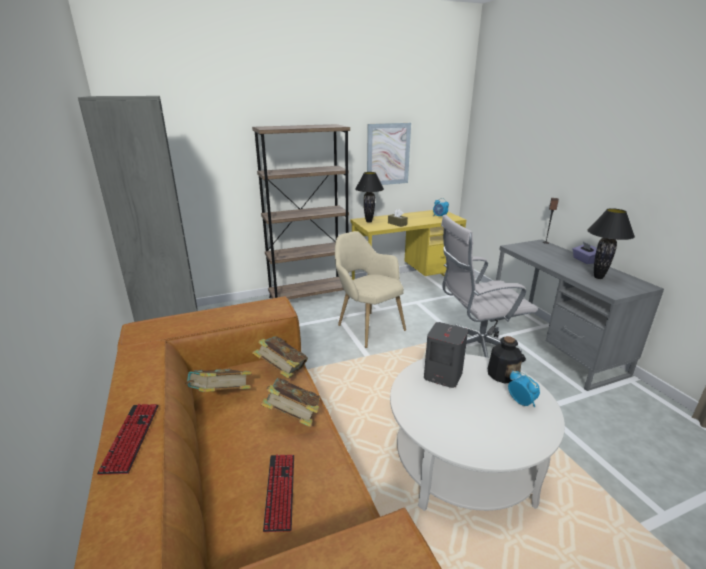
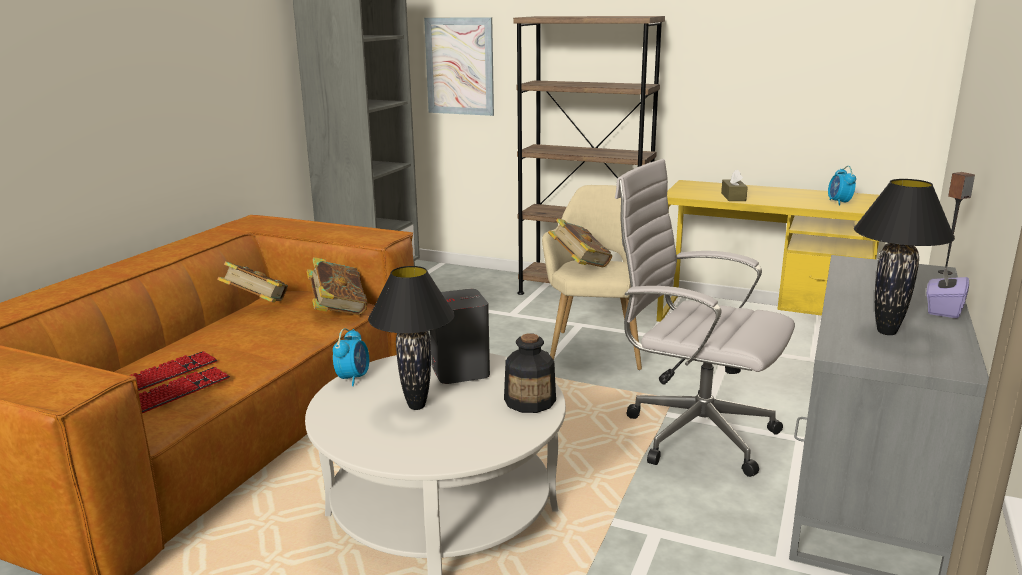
camera: 45 degrees right, 5 degrees down
keyboard [97,404,159,475] -> keyboard moved to [139,367,230,413]
book [261,378,320,427] -> book moved to [548,218,612,267]
black table lamp [355,172,384,223] -> black table lamp moved to [368,266,455,410]
picture [367,123,411,185] -> picture moved to [424,17,494,116]
alarm clock [508,371,540,407] -> alarm clock moved to [333,328,369,386]

